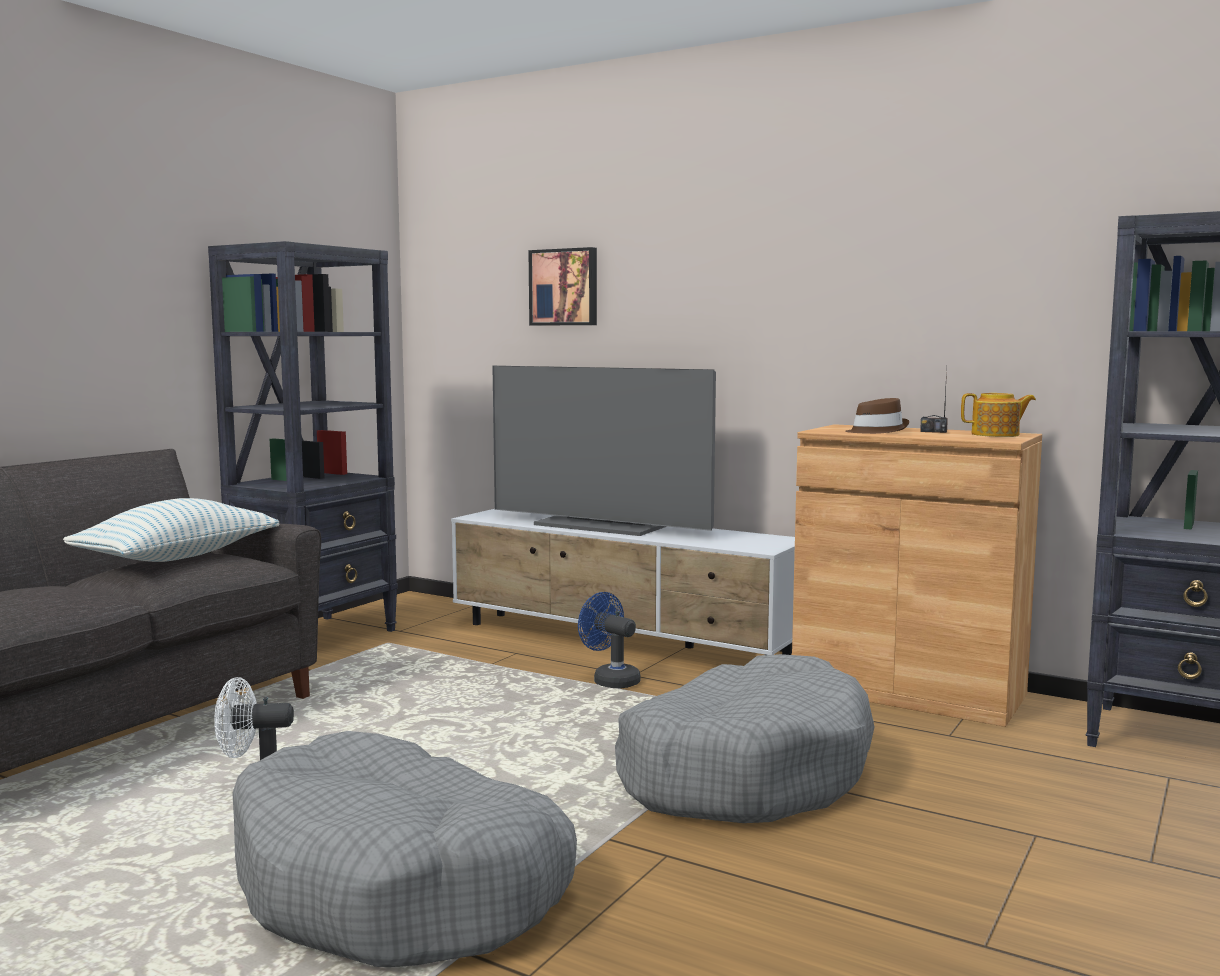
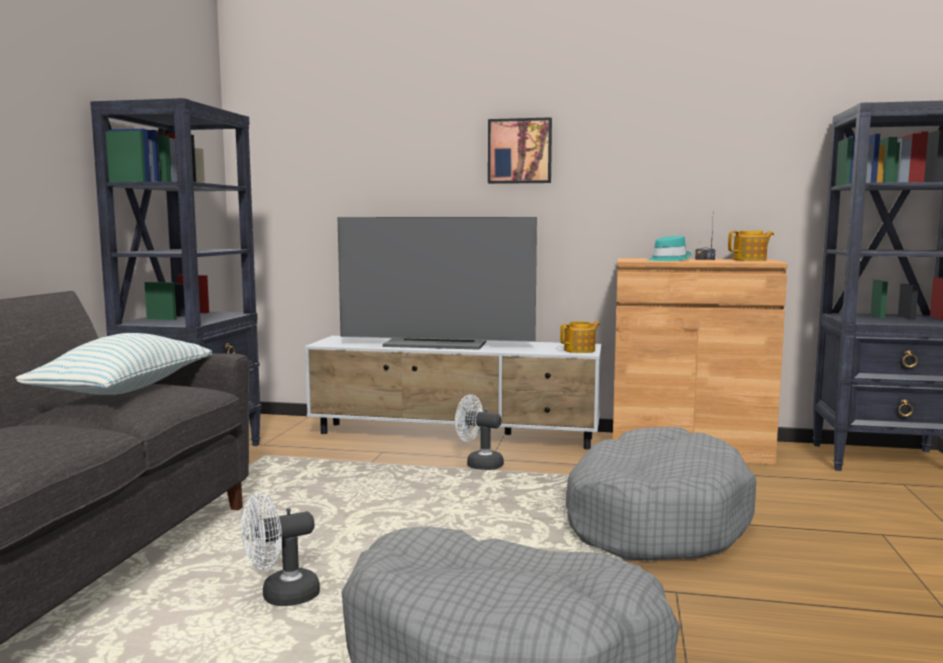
camera: 20 degrees left, 0 degrees up
picture [529,247,597,325] -> picture moved to [488,117,552,184]
blue fan [578,592,641,688] -> white fan [455,394,504,470]
brown hat [845,398,909,434] -> turquoise hat [647,236,692,261]
none -> teapot [560,321,600,353]

